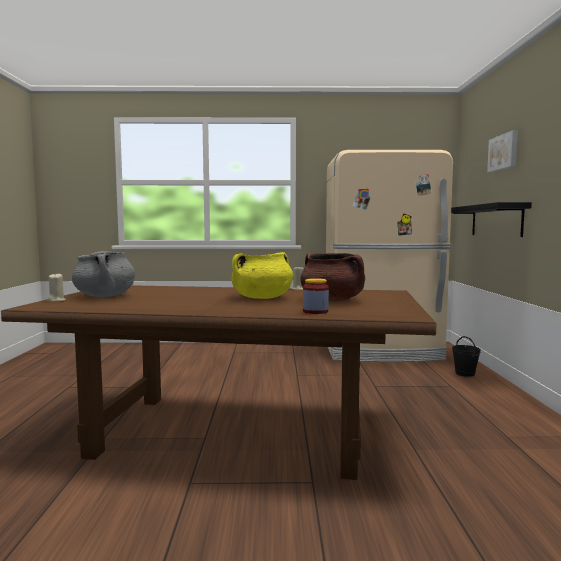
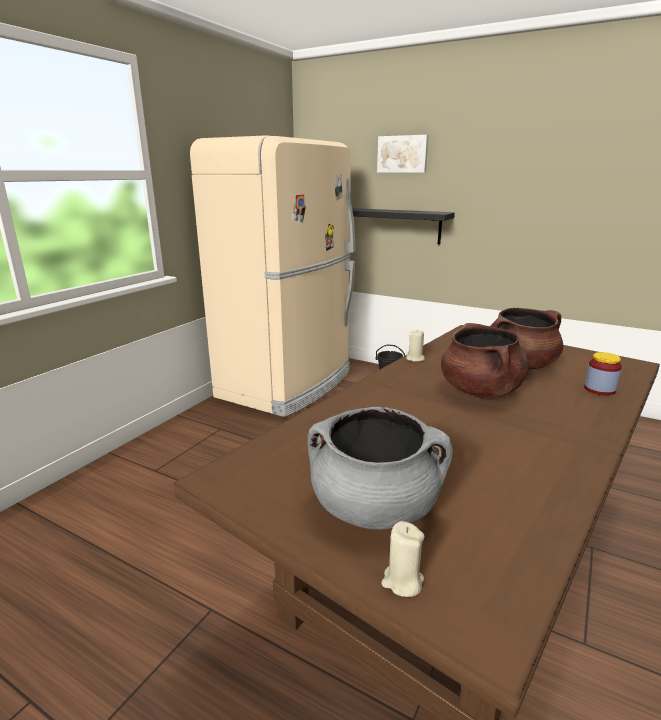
camera: 60 degrees left, 15 degrees up
yellow cooking pot [232,252,293,299] -> brown cooking pot [441,323,529,398]

